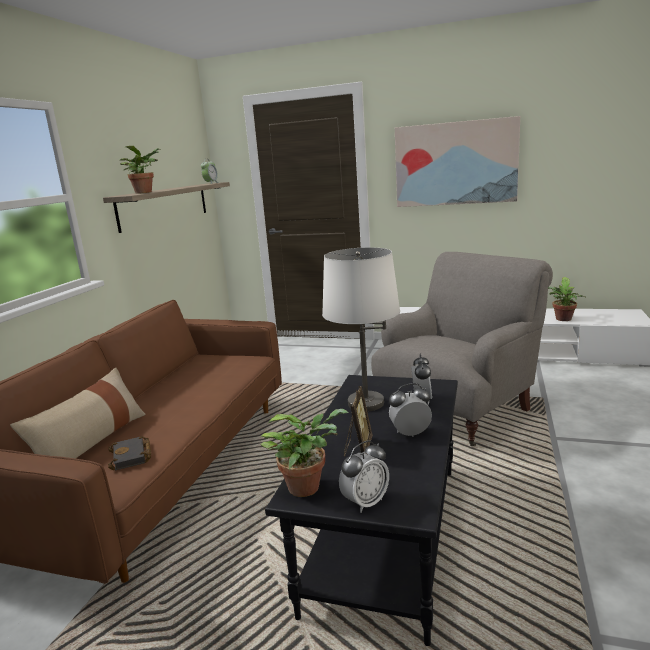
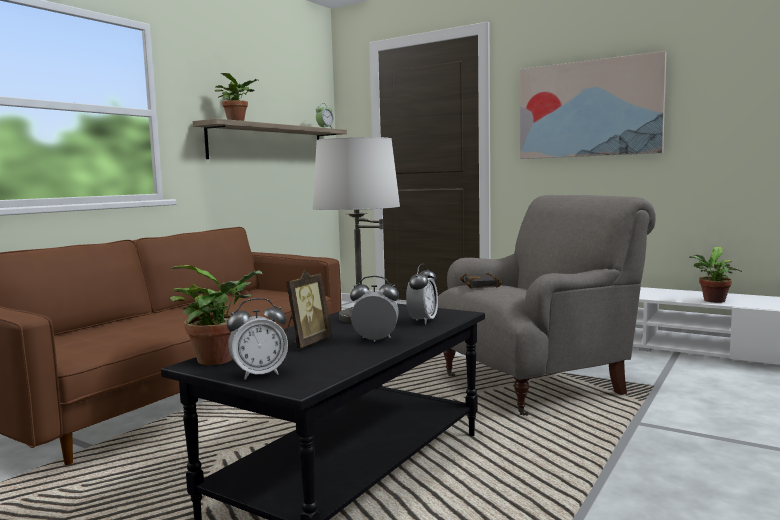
camera: 15 degrees right, 10 degrees down
beige pillow [10,368,146,459] -> none
black book [108,436,151,470] -> black book moved to [460,273,502,288]

